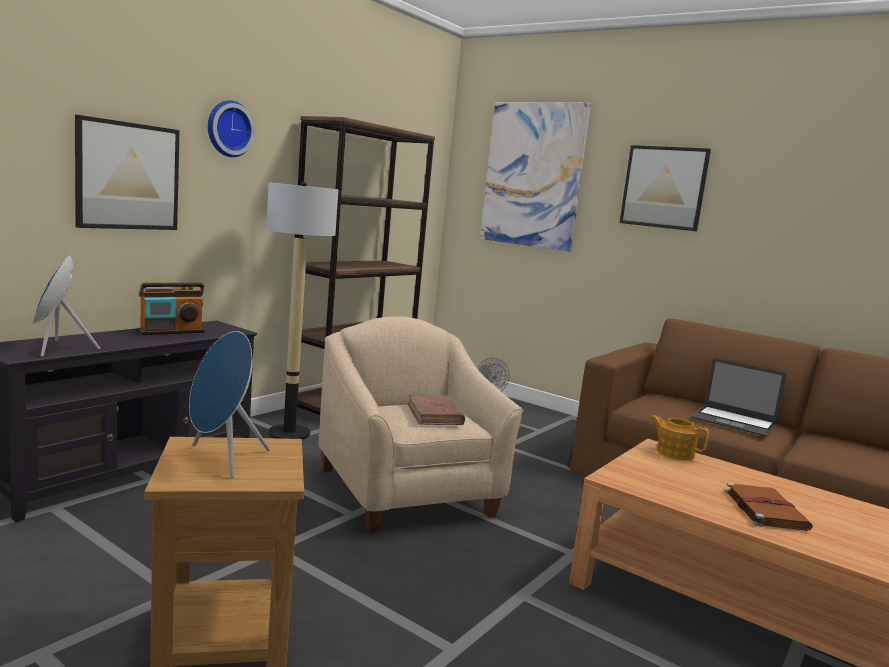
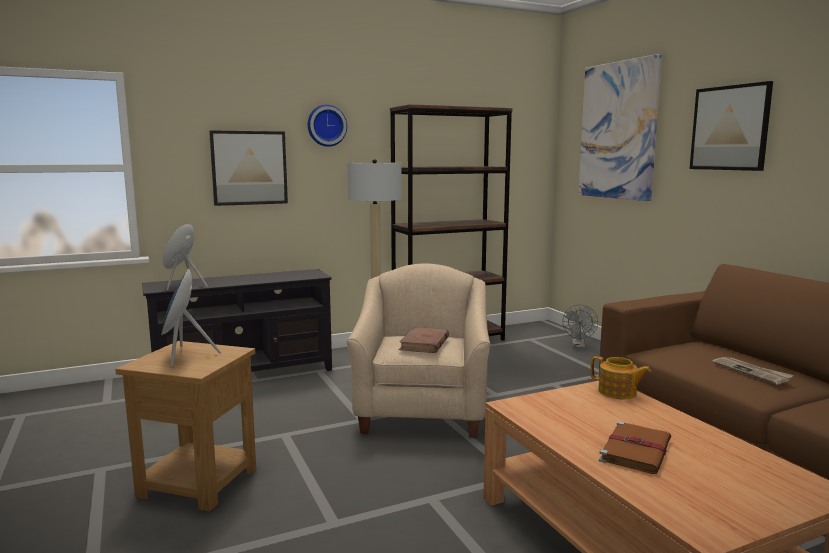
camera: 30 degrees right, 0 degrees up
radio [136,283,205,335] -> none
teapot [650,415,709,460] -> teapot turned 150 degrees clockwise [591,356,651,399]
laptop [692,358,786,436] -> newspaper [712,357,794,385]

